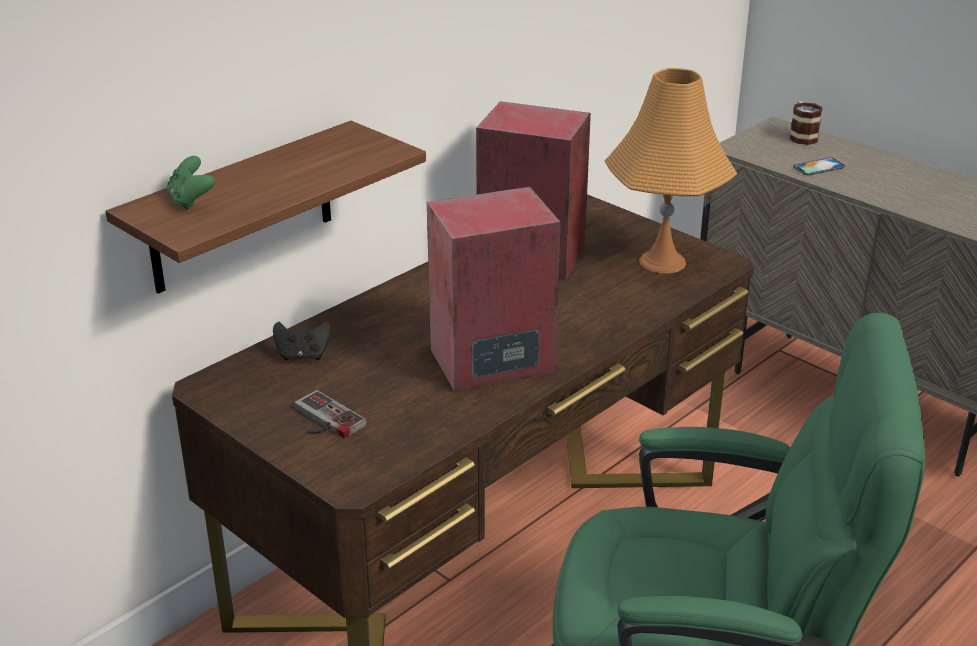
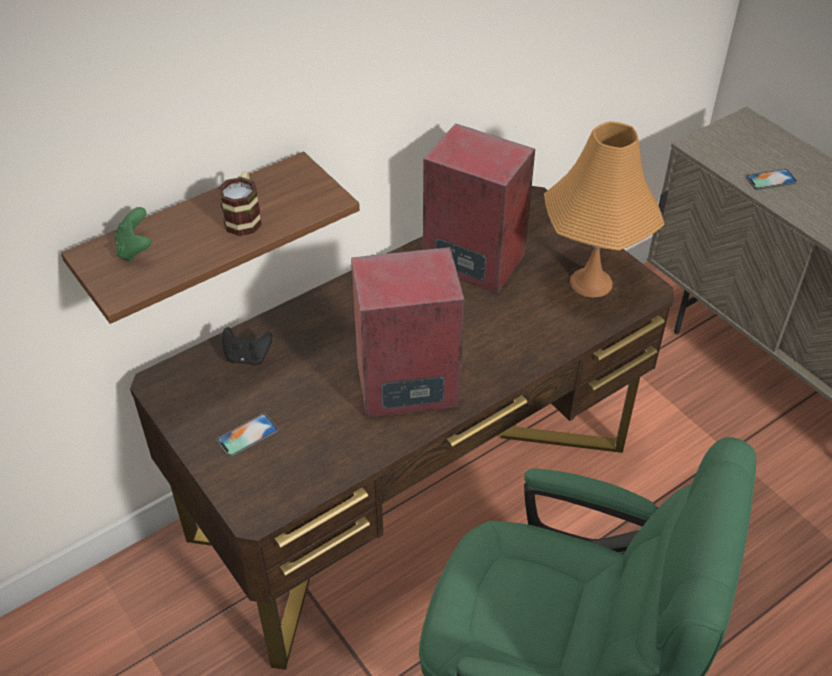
camera: 10 degrees right, 15 degrees up
game controller [294,390,367,438] -> phone [217,413,278,457]
mug [789,101,823,145] -> mug moved to [218,171,262,236]

